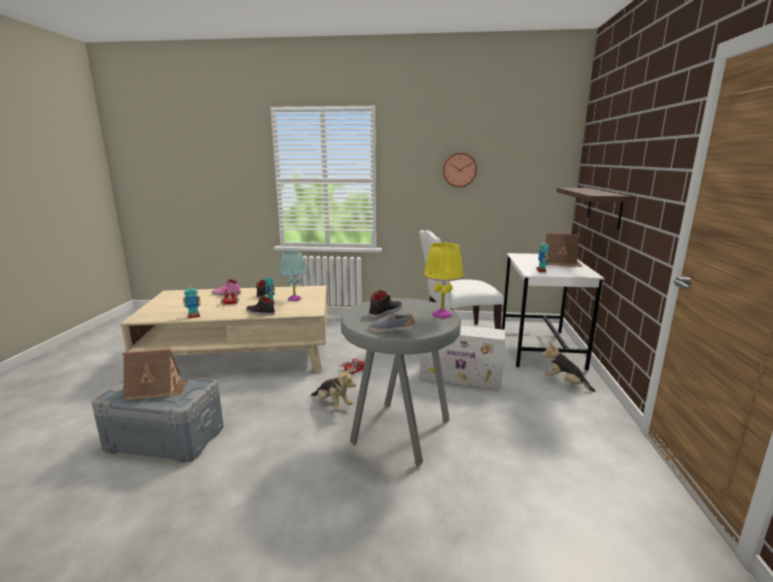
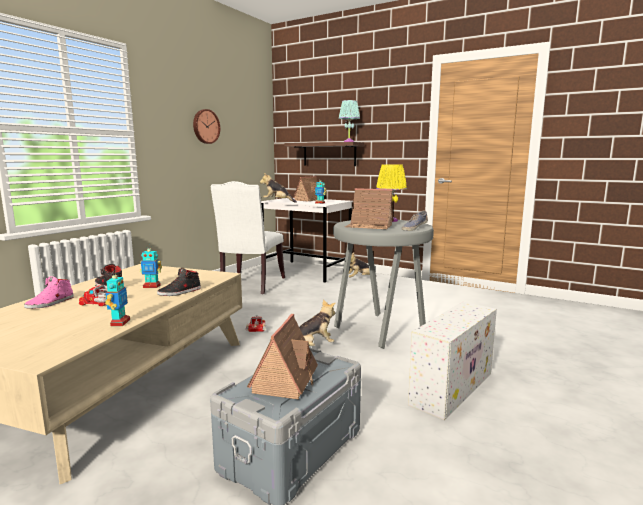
camera: 65 degrees left, 5 degrees down
turquoise table lamp [279,251,306,301] -> turquoise table lamp moved to [339,100,360,142]
black shoe [369,290,402,318] -> toy house [345,188,394,229]
white storage box [420,325,506,390] -> white storage box moved to [408,302,497,420]
none -> plush toy [260,173,297,203]

